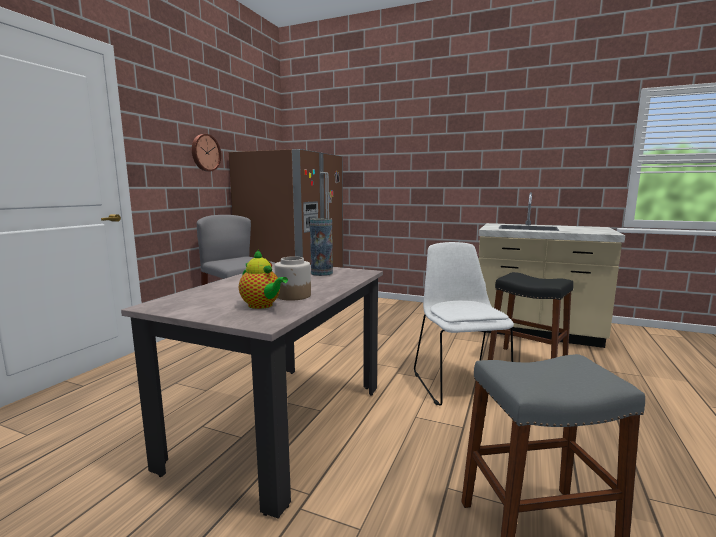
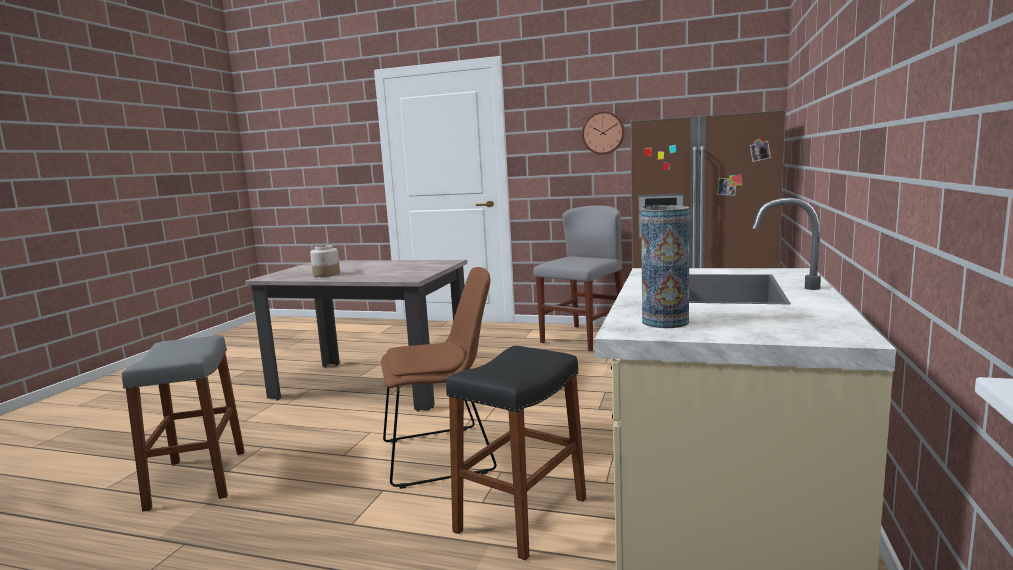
camera: 85 degrees right, 0 degrees up
teapot [239,249,288,309] -> none
vase [310,218,333,276] -> vase moved to [641,206,690,328]
white chair [414,242,514,406] -> brown chair [381,267,497,489]

